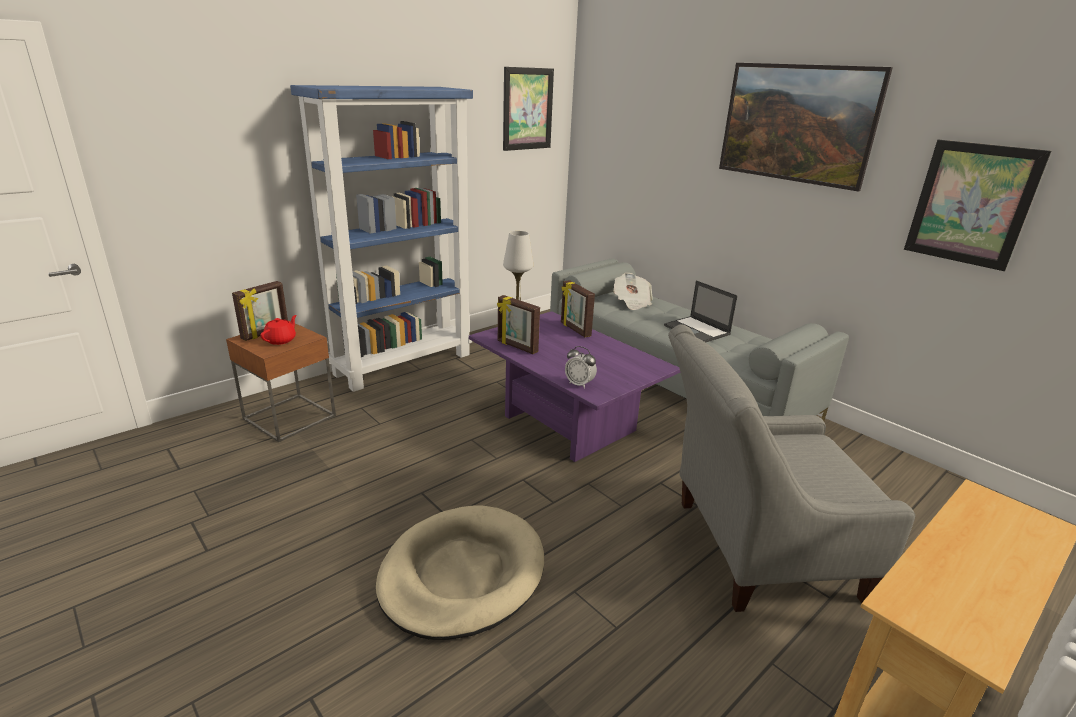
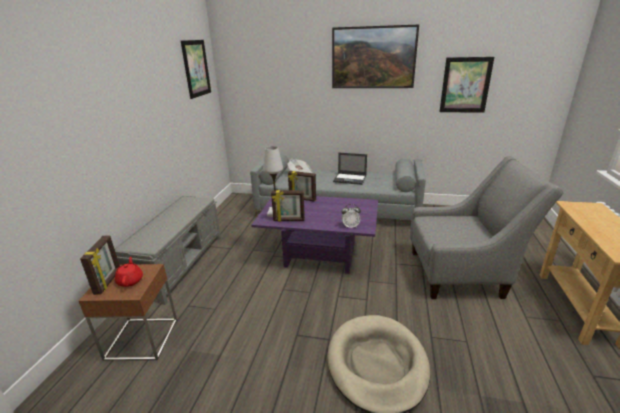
camera: 35 degrees left, 0 degrees up
blue bookcase [290,85,473,392] -> grey bench [114,196,221,305]
grey armchair [668,324,916,612] -> grey armchair turned 135 degrees counterclockwise [410,156,563,299]

